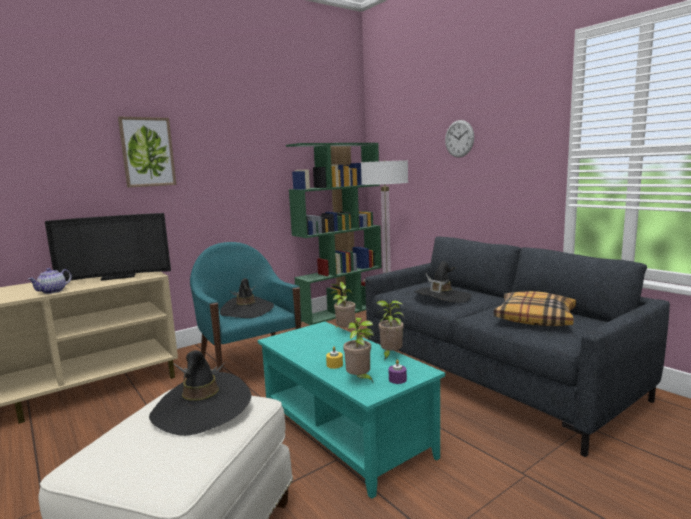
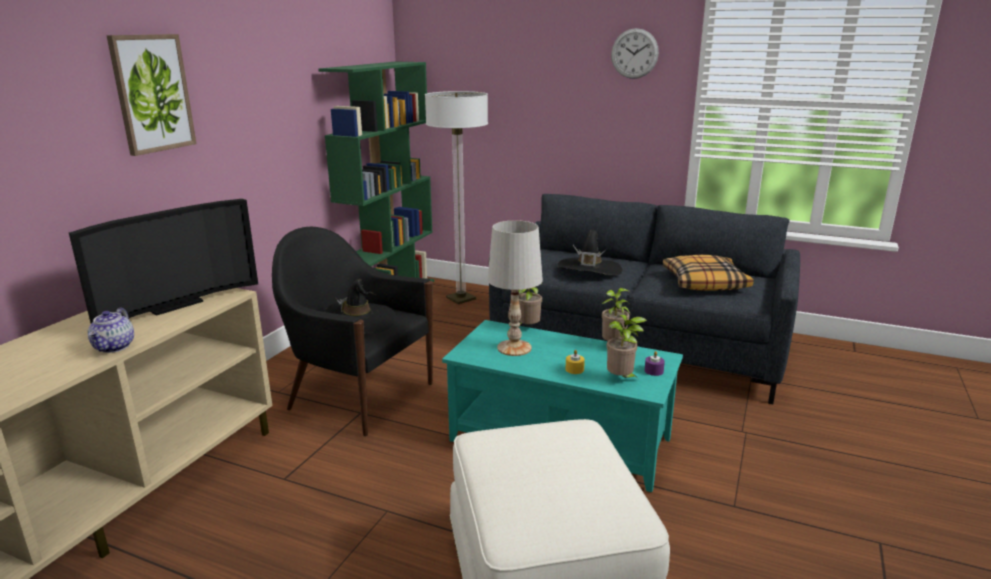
camera: 30 degrees left, 10 degrees up
black hat [149,350,252,436] -> none
turquoise armchair [190,242,301,372] -> black armchair [272,227,433,436]
wall clock [445,120,474,158] -> wall clock moved to [611,28,659,79]
none -> white table lamp [488,220,543,356]

